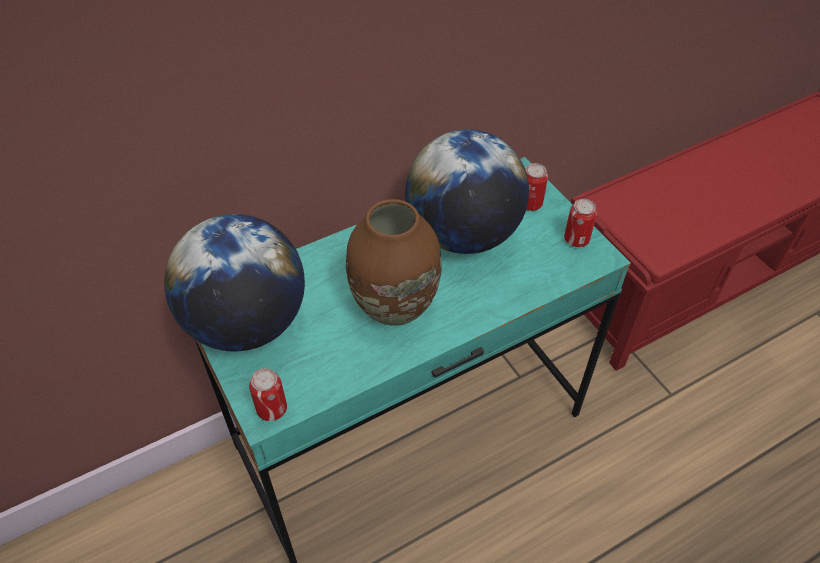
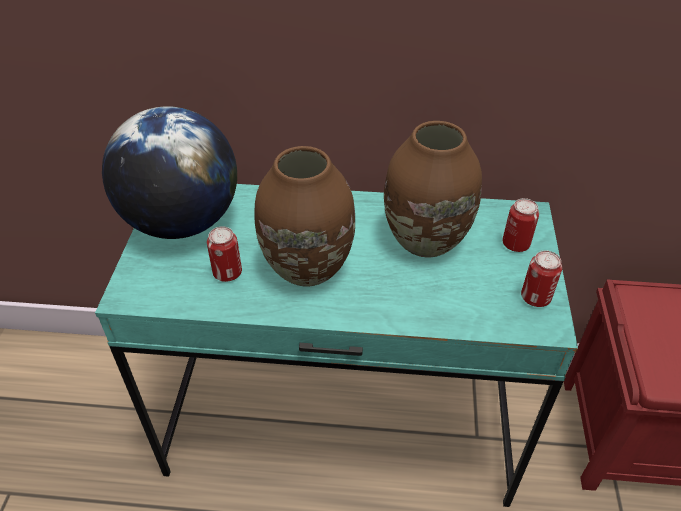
camera: 35 degrees right, 5 degrees down
can [249,368,287,421] -> can moved to [207,226,242,282]
globe [405,129,529,254] -> brown vase [384,121,482,258]

